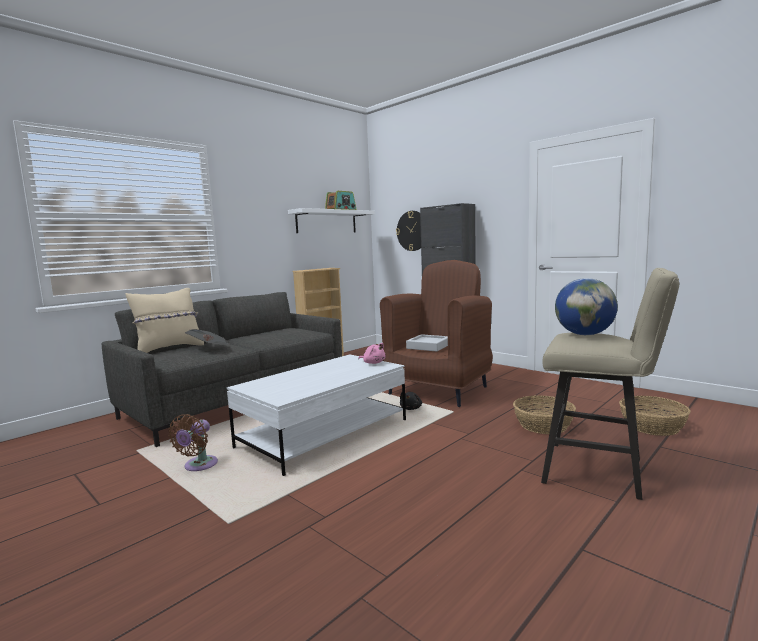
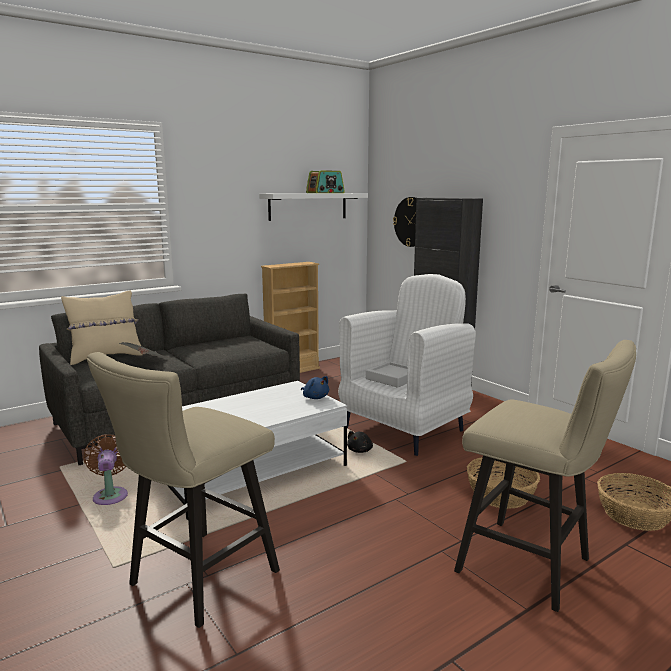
camera: 10 degrees right, 5 degrees up
brown fan [168,414,218,471] -> brown fan turned 135 degrees clockwise [84,434,128,505]
pink plush toy [358,343,386,364] -> blue plush toy [301,376,329,399]
brown armchair [380,260,493,407] -> white armchair [338,274,476,456]
globe [555,278,618,335] -> none
none -> beige stool [87,352,280,628]

